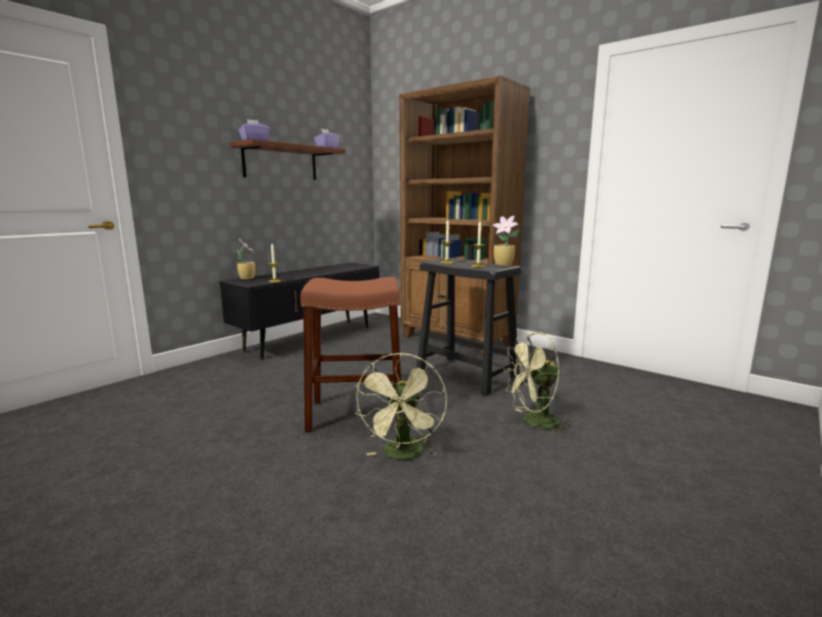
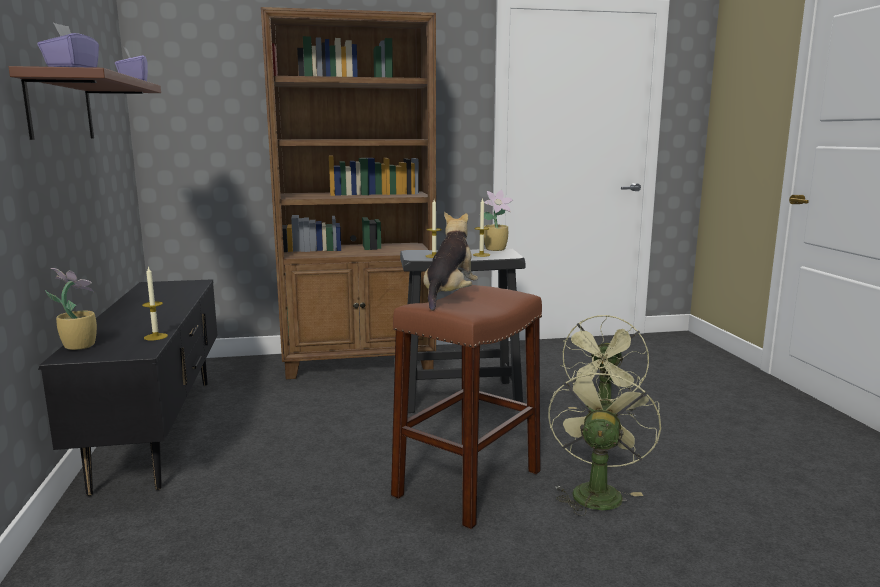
camera: 50 degrees left, 0 degrees up
green fan [355,353,447,460] -> green fan turned 120 degrees counterclockwise [548,365,661,516]
none -> plush toy [424,212,478,311]

